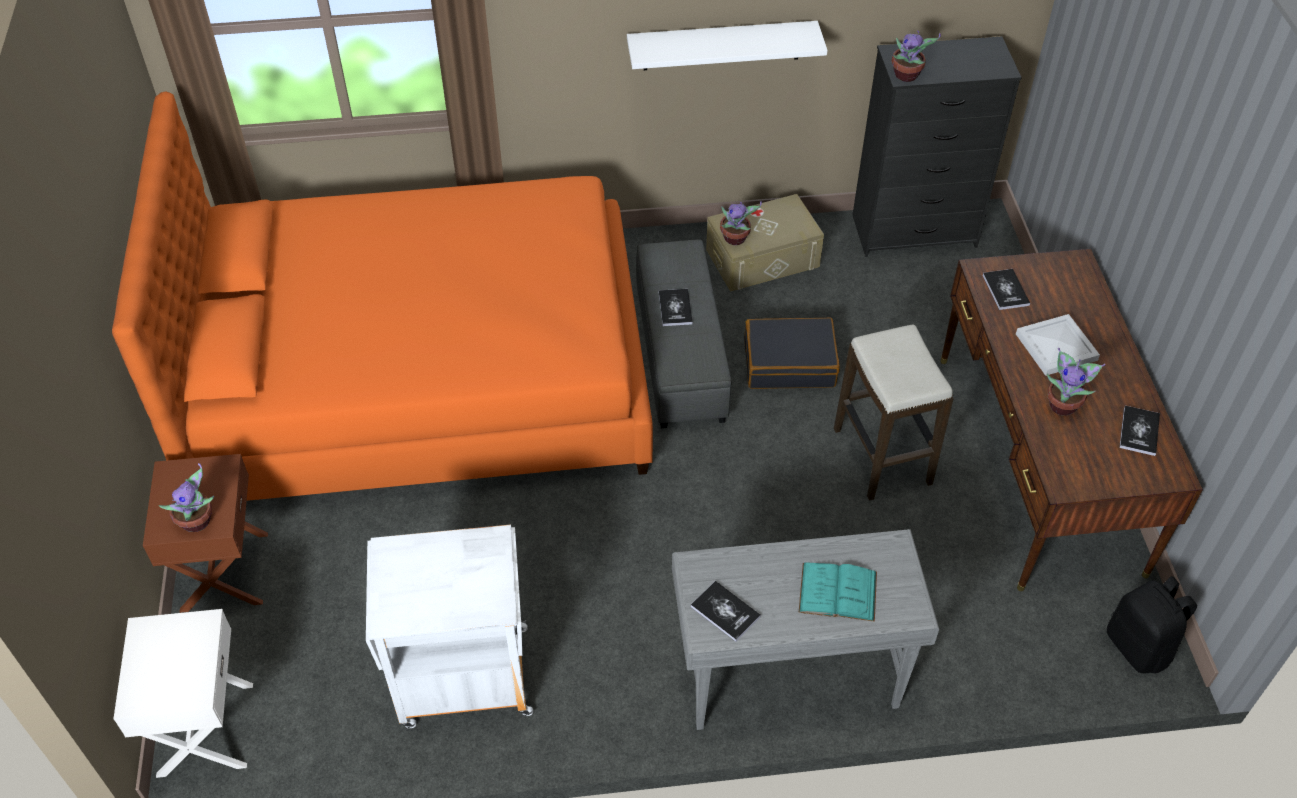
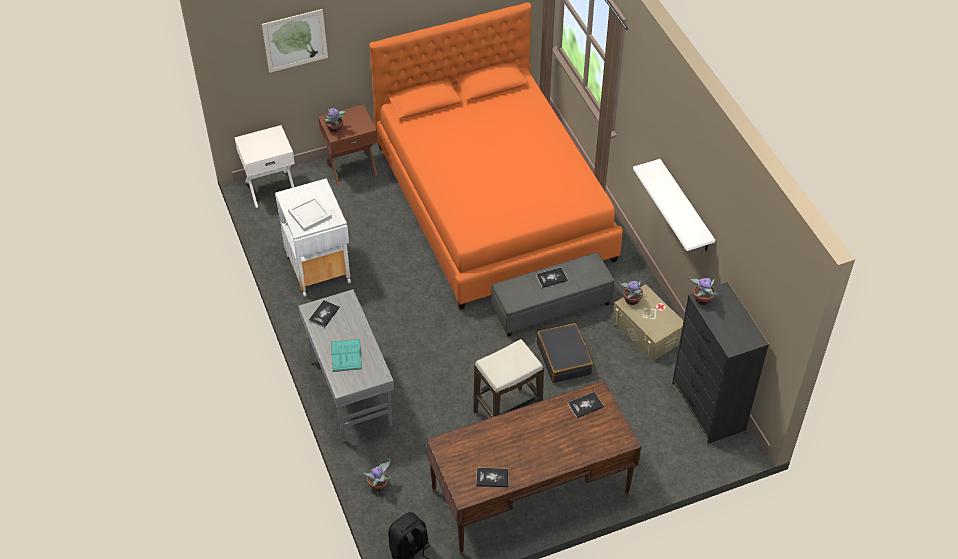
camera: 75 degrees right, 0 degrees up
white tray [1016,314,1100,376] -> white tray moved to [288,196,332,231]
potted plant [1047,348,1106,416] -> potted plant moved to [363,459,391,491]
none -> picture [262,9,328,73]

